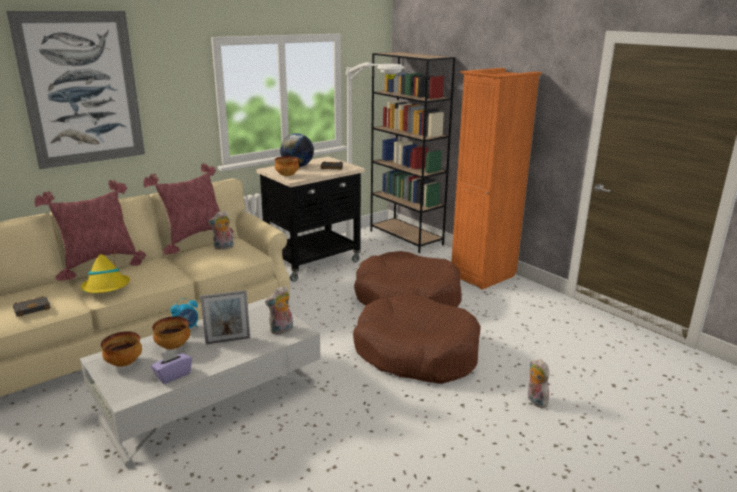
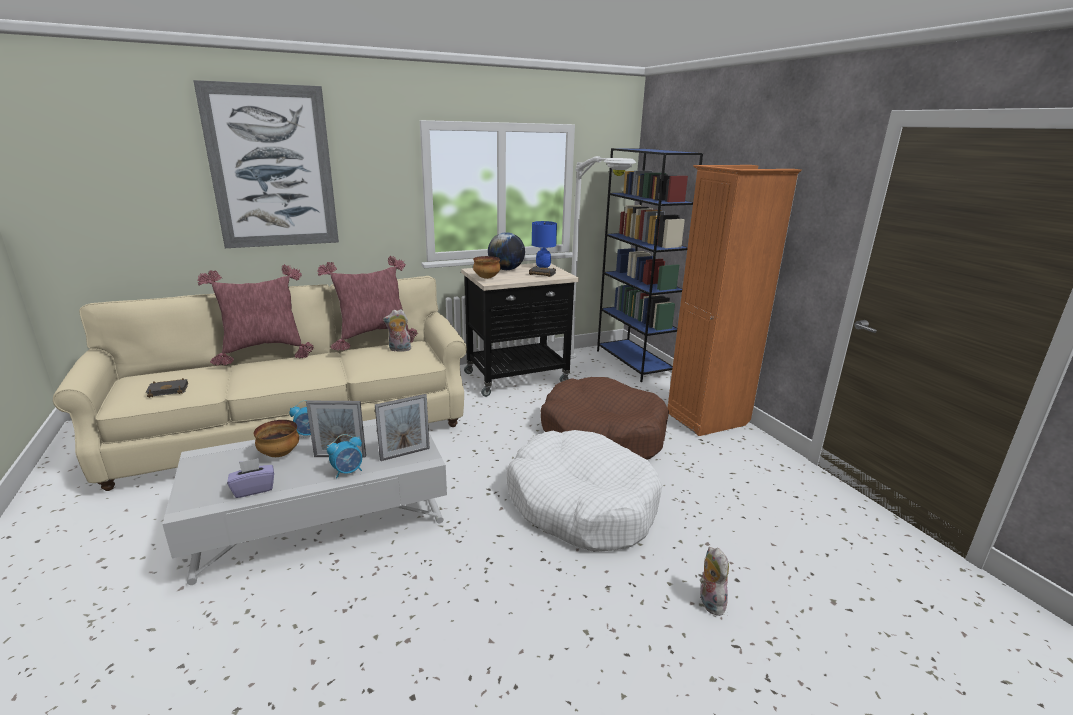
camera: 15 degrees right, 0 degrees up
yellow hat [81,254,130,293] -> none
bowl [101,331,142,367] -> none
plush toy [265,286,293,334] -> picture frame [375,394,430,461]
brown dog bed [353,295,481,384] -> white dog bed [507,430,662,552]
beige bookcase [370,52,456,253] -> blue bookcase [597,148,703,382]
none -> alarm clock [327,434,362,479]
none -> blue table lamp [532,221,557,268]

